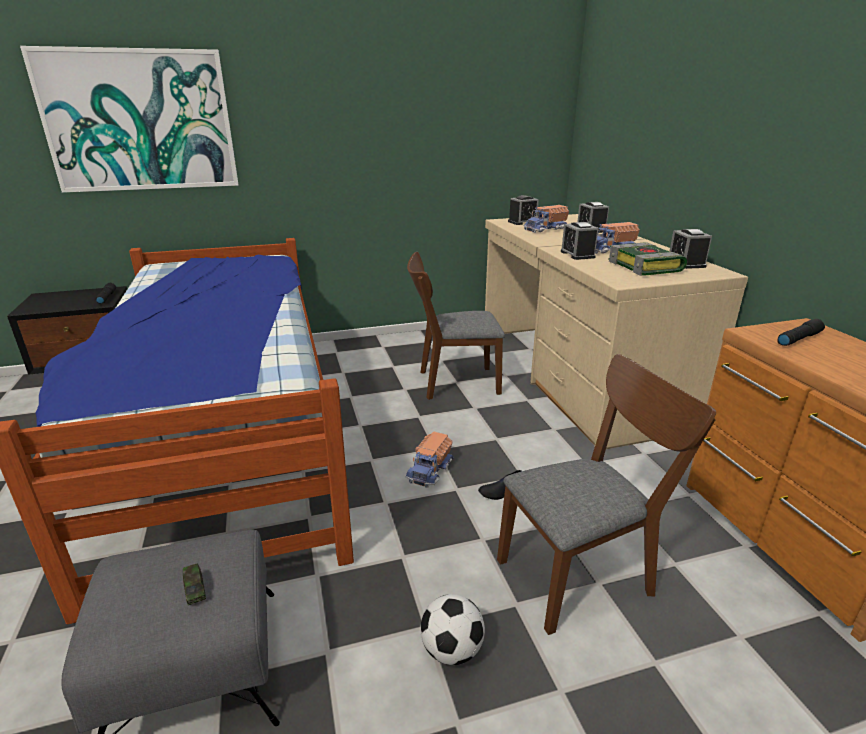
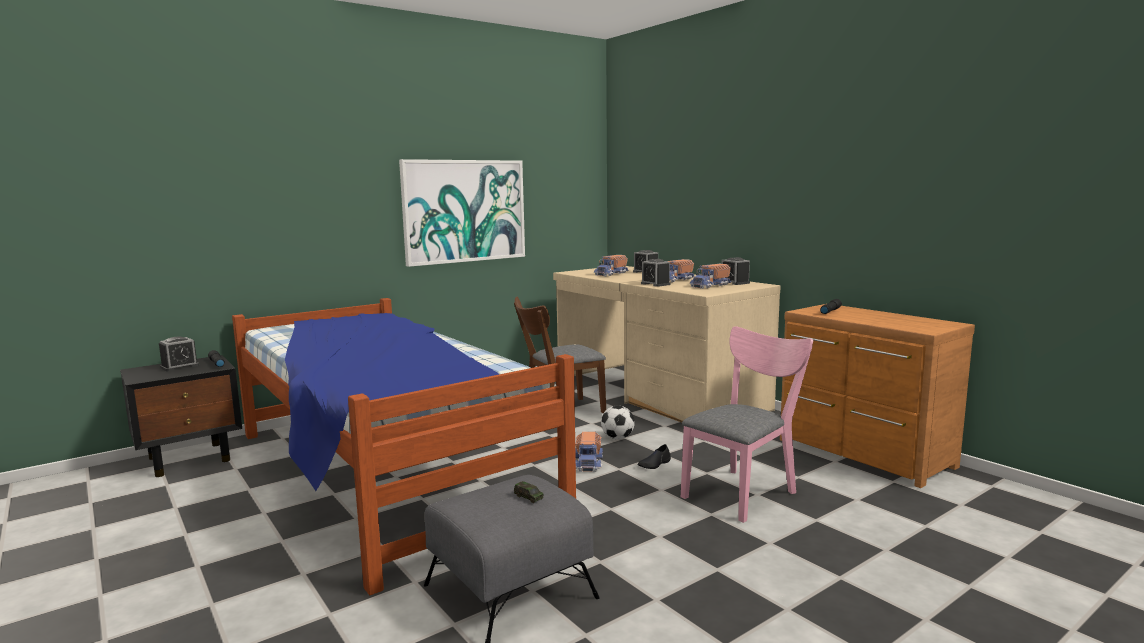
camera: 20 degrees left, 15 degrees down
picture [20,46,239,193] -> picture moved to [399,159,525,267]
football [420,594,485,665] -> football moved to [601,405,635,439]
brown chair [497,354,716,635] -> pink chair [681,326,813,523]
alarm clock [508,195,539,225] -> alarm clock moved to [159,337,199,371]
book [608,242,687,276] -> toy truck [689,264,731,289]

